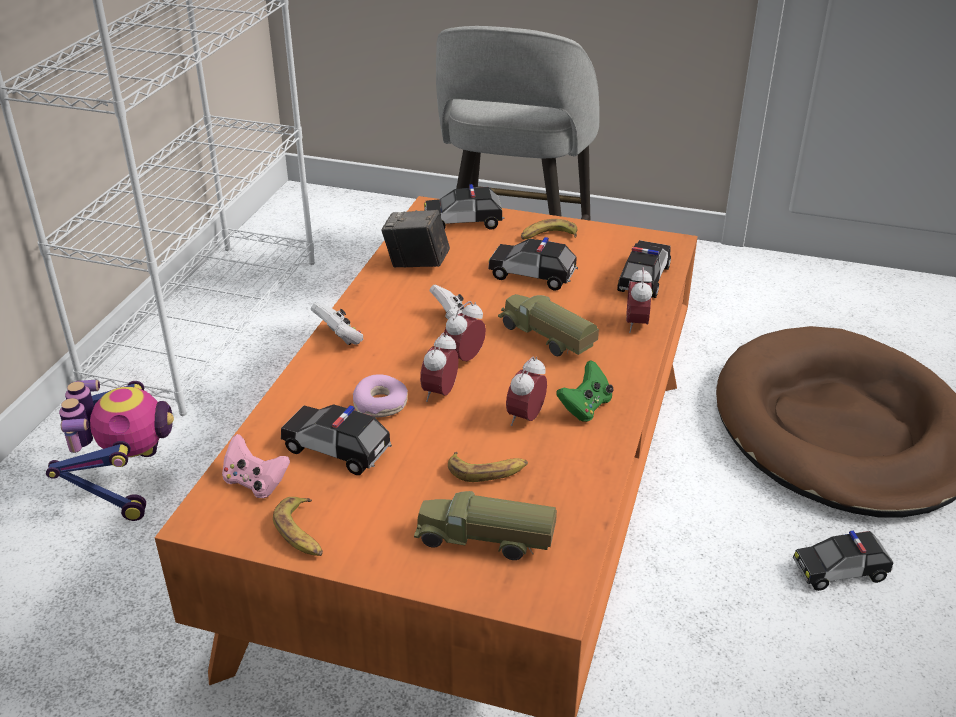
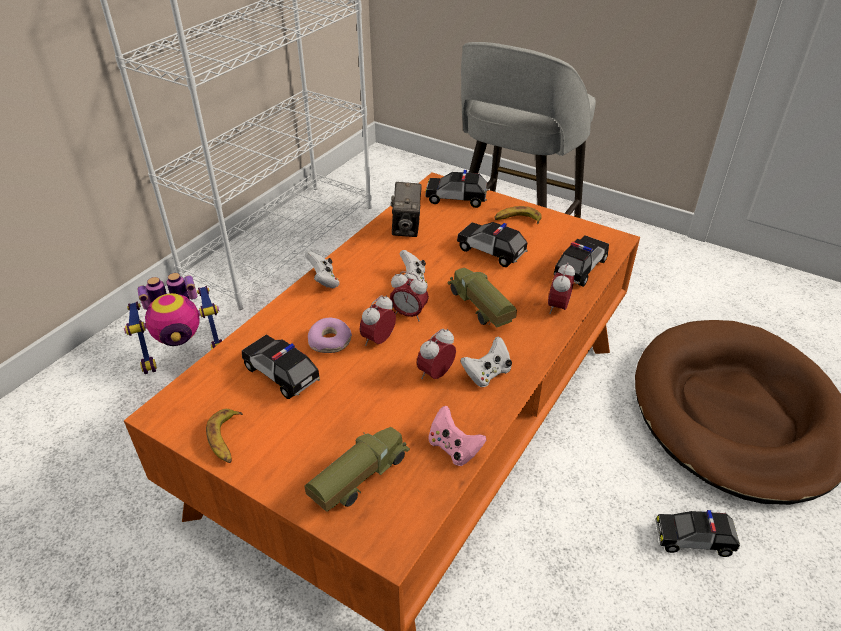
camera: 15 degrees right, 5 degrees up
toy robot [46,380,174,521] -> toy robot turned 60 degrees clockwise [124,273,222,374]
pink game controller [222,434,290,498] -> pink game controller moved to [428,406,486,466]
camera [381,209,450,268] -> camera turned 120 degrees counterclockwise [391,182,422,237]
toy truck [414,491,557,560] -> toy truck turned 105 degrees clockwise [305,427,410,512]
alarm clock [444,301,486,361] -> alarm clock turned 120 degrees counterclockwise [390,271,429,321]
banana [448,452,528,482] -> none
green game controller [556,360,614,422] -> white game controller [461,336,512,387]

